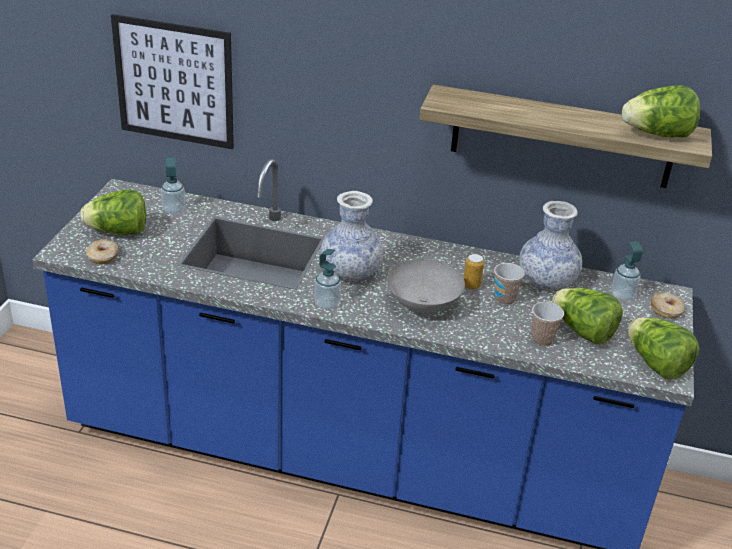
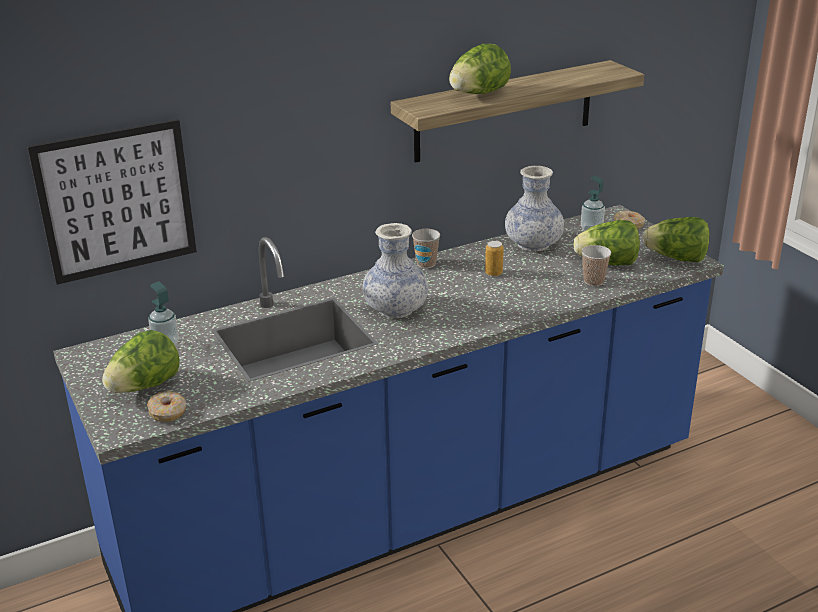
camera: 40 degrees left, 5 degrees down
soap dispenser [314,249,341,310] -> none
grey bowl [387,259,465,313] -> none
cup [494,263,525,305] -> cup moved to [412,229,440,268]
lettuce [622,85,700,138] -> lettuce moved to [449,43,511,94]

